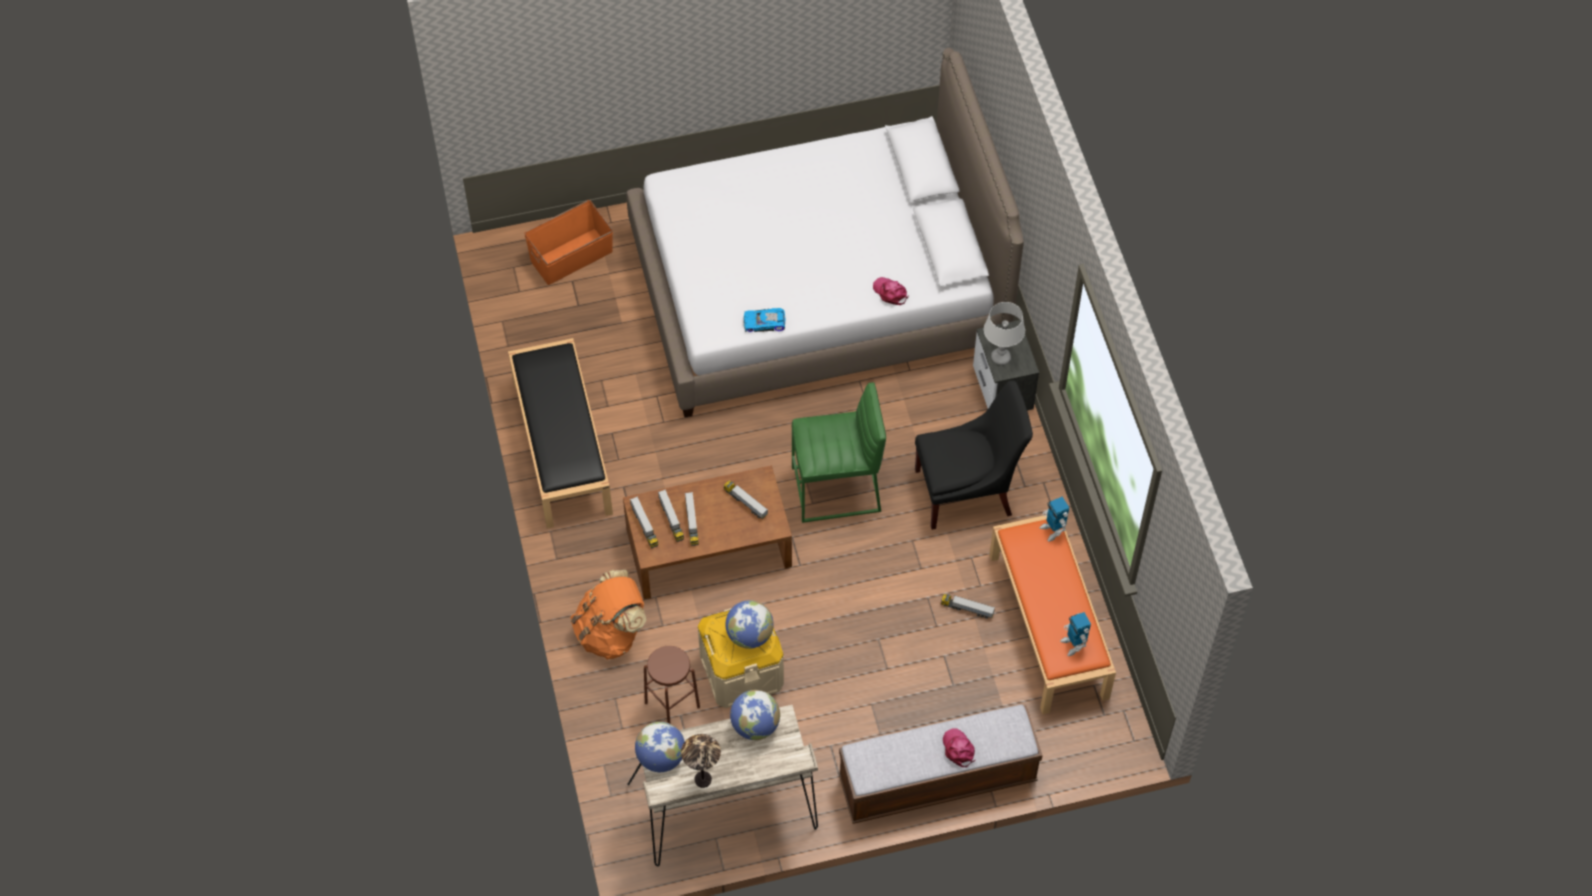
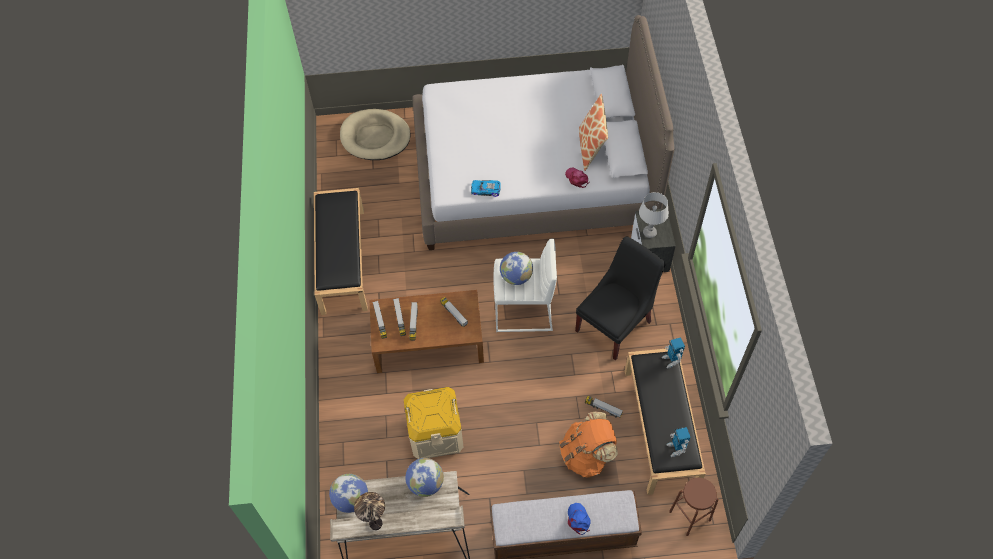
camera: 10 degrees right, 0 degrees up
orange storage box [524,200,613,285] -> beige dog bed [340,109,411,160]
orange backpack [570,569,646,660] -> orange backpack moved to [559,412,618,478]
brown stool [644,646,700,724] -> brown stool moved to [669,477,718,536]
globe [725,600,774,649] -> globe moved to [500,252,533,285]
green stool [792,382,886,523] -> white stool [494,239,557,332]
black chair [915,380,1033,530] -> black chair turned 45 degrees counterclockwise [575,236,665,360]
pink cap [943,728,975,767] -> blue cap [568,503,591,535]
orange bench [989,515,1116,715] -> black bench [625,348,706,495]
none -> pillow [579,94,608,171]

